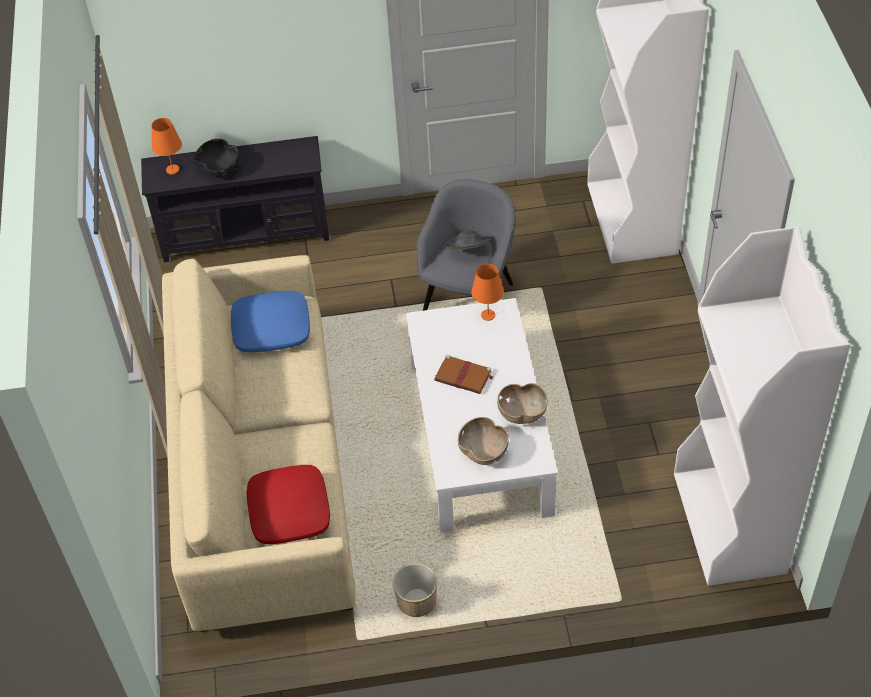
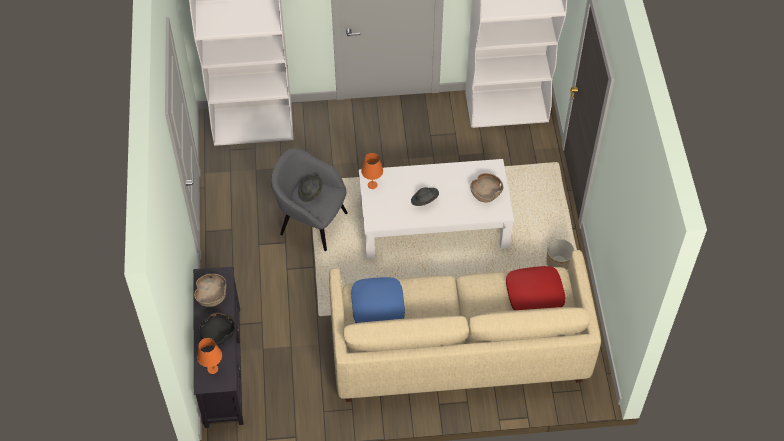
camera: 90 degrees left, 5 degrees up
brown book [435,355,493,394] -> grey hat [411,187,439,206]
brown bowl [497,383,548,424] -> brown bowl moved to [194,274,226,307]

